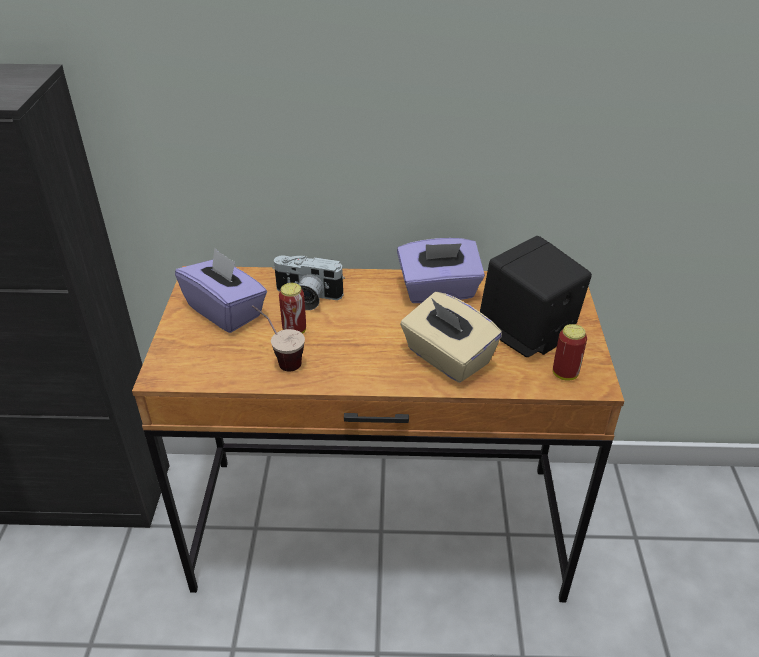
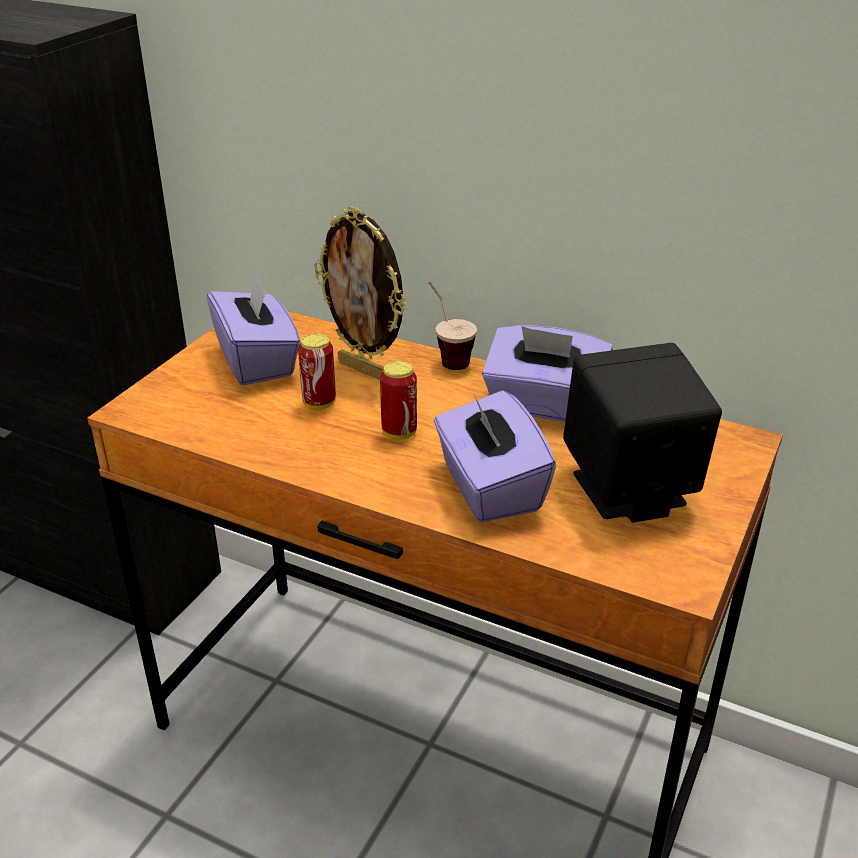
camera: 25 degrees right, 5 degrees down
cup [252,305,305,372] -> cup moved to [428,281,477,370]
camera [273,255,345,310] -> picture frame [314,207,406,380]
beige tissue box [400,292,502,383] -> purple tissue box [434,390,556,522]
can [553,324,587,381] -> can moved to [380,361,417,439]

